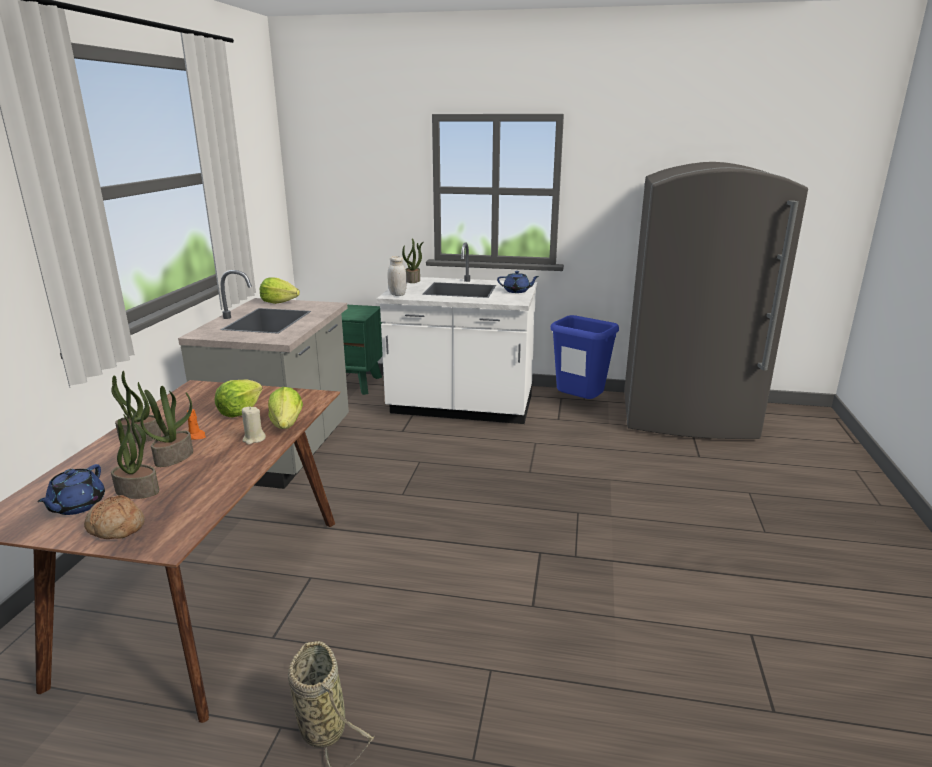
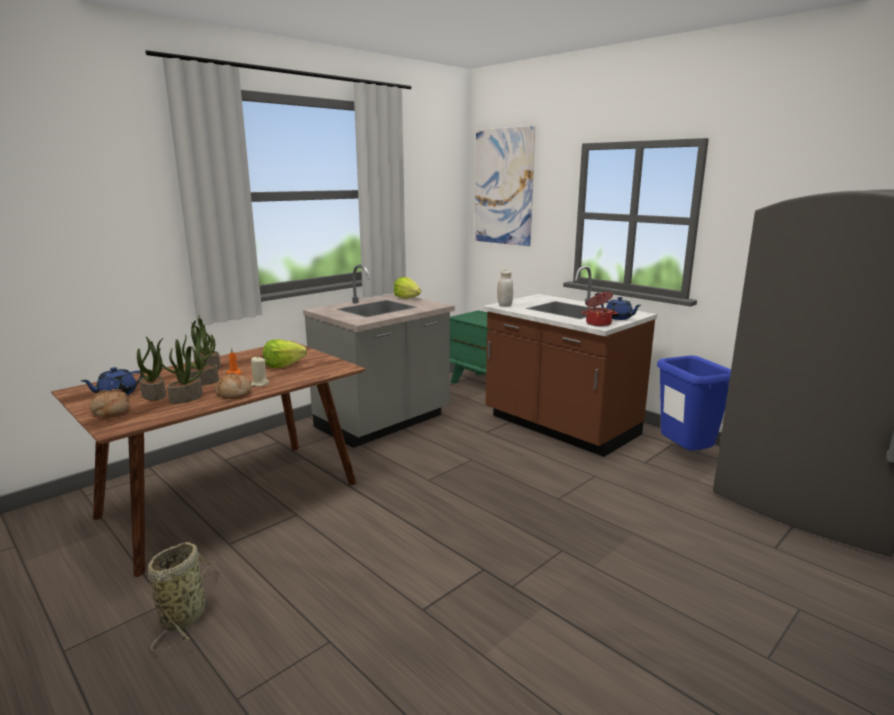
camera: 35 degrees right, 5 degrees down
lettuce [268,387,303,429] -> none
white counter [377,243,538,424] -> brown counter [483,265,657,457]
potted plant [402,238,424,283] -> potted plant moved to [158,339,203,404]
none -> bread [215,373,252,399]
none -> picture [475,126,535,246]
none -> cooking pot [581,292,617,326]

